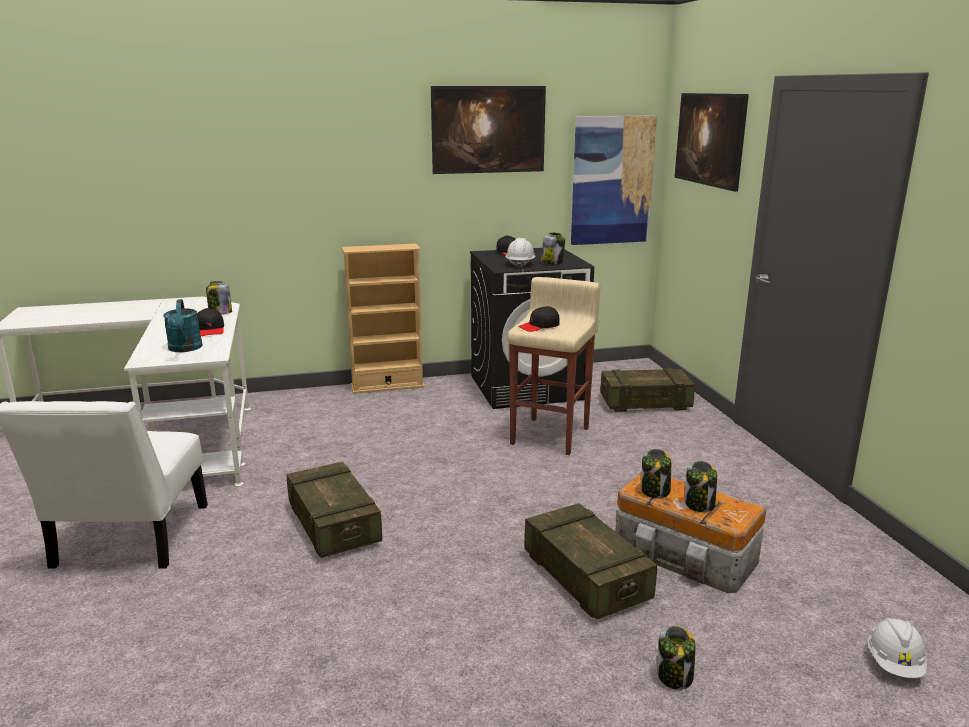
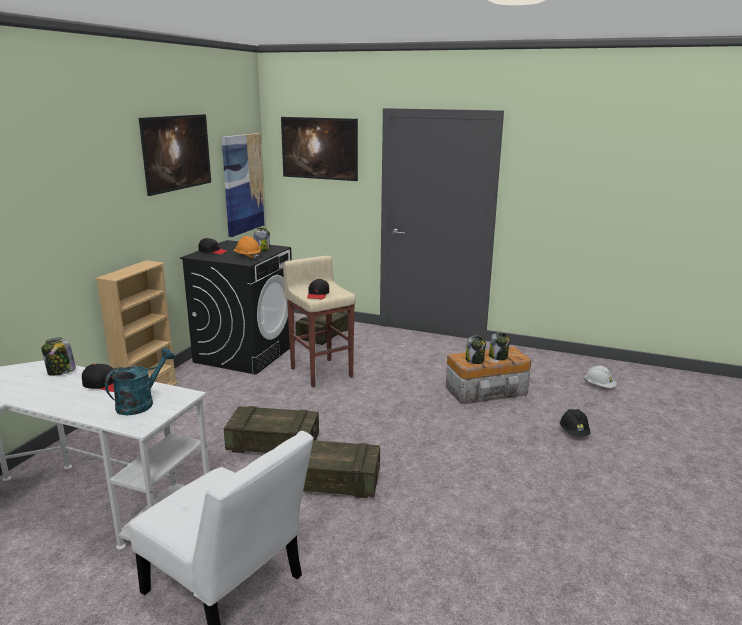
camera: 55 degrees left, 0 degrees up
turquoise watering can [163,299,203,352] -> turquoise watering can turned 75 degrees counterclockwise [105,348,175,415]
white hard hat [506,238,536,268] -> orange hard hat [233,236,261,260]
crate [525,503,657,620] -> crate moved to [224,406,319,453]
jar [657,626,695,690] -> black hard hat [560,409,590,437]

